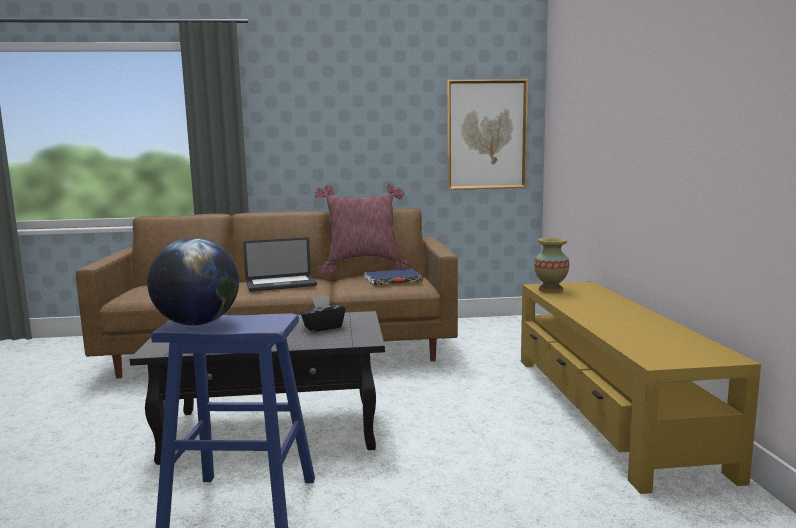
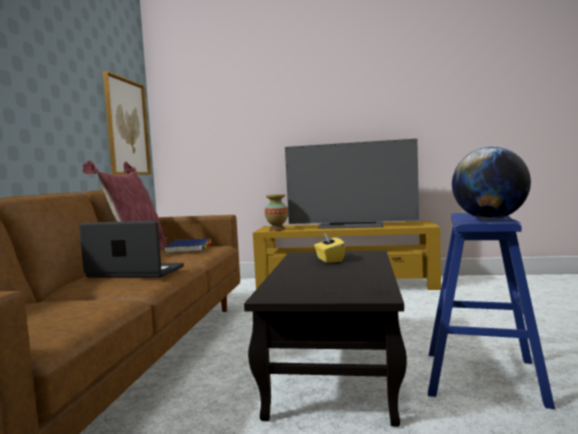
camera: 75 degrees left, 5 degrees down
laptop [243,237,317,291] -> laptop turned 75 degrees counterclockwise [79,221,184,278]
black tissue box [300,296,345,332] -> yellow tissue box [314,232,345,263]
none -> television [285,139,419,229]

